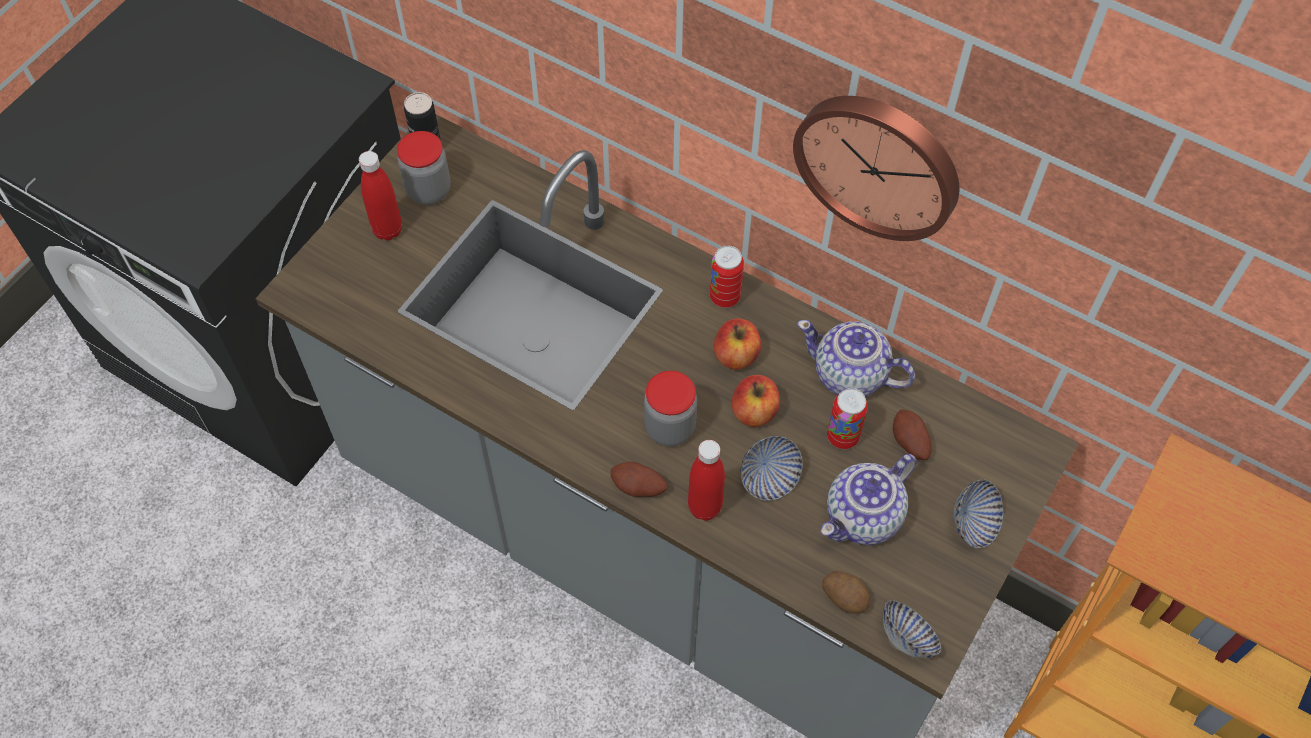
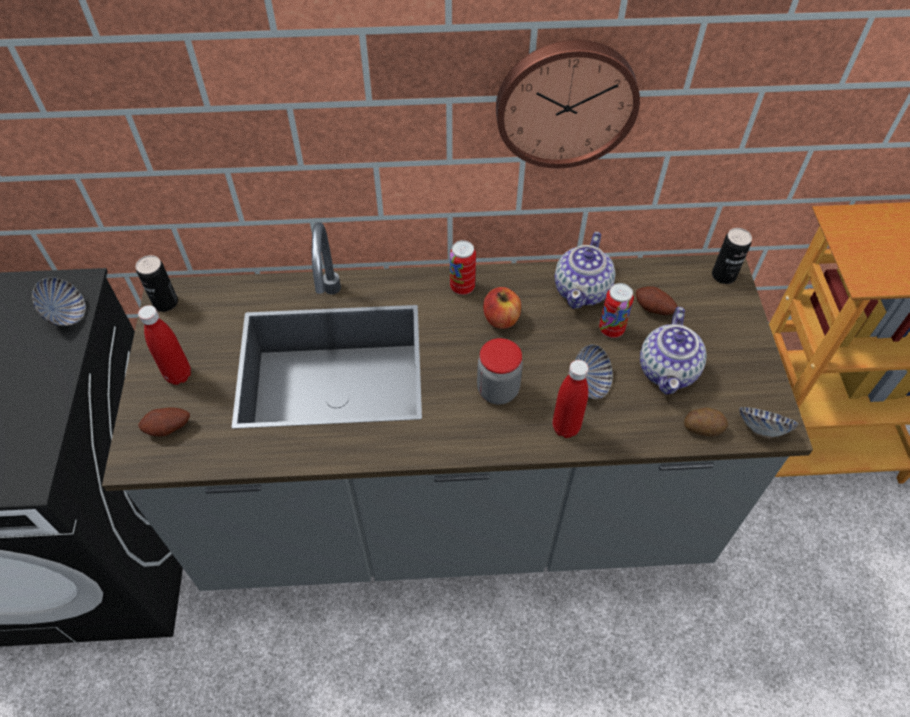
camera: 35 degrees left, 5 degrees down
jar [397,131,451,205] -> none
potato [610,462,668,497] -> potato moved to [138,407,190,436]
apple [732,375,780,427] -> none
teapot [797,320,915,397] -> teapot turned 60 degrees counterclockwise [554,232,616,309]
bowl [954,479,1003,548] -> bowl moved to [32,277,86,326]
none -> can [712,228,752,284]

